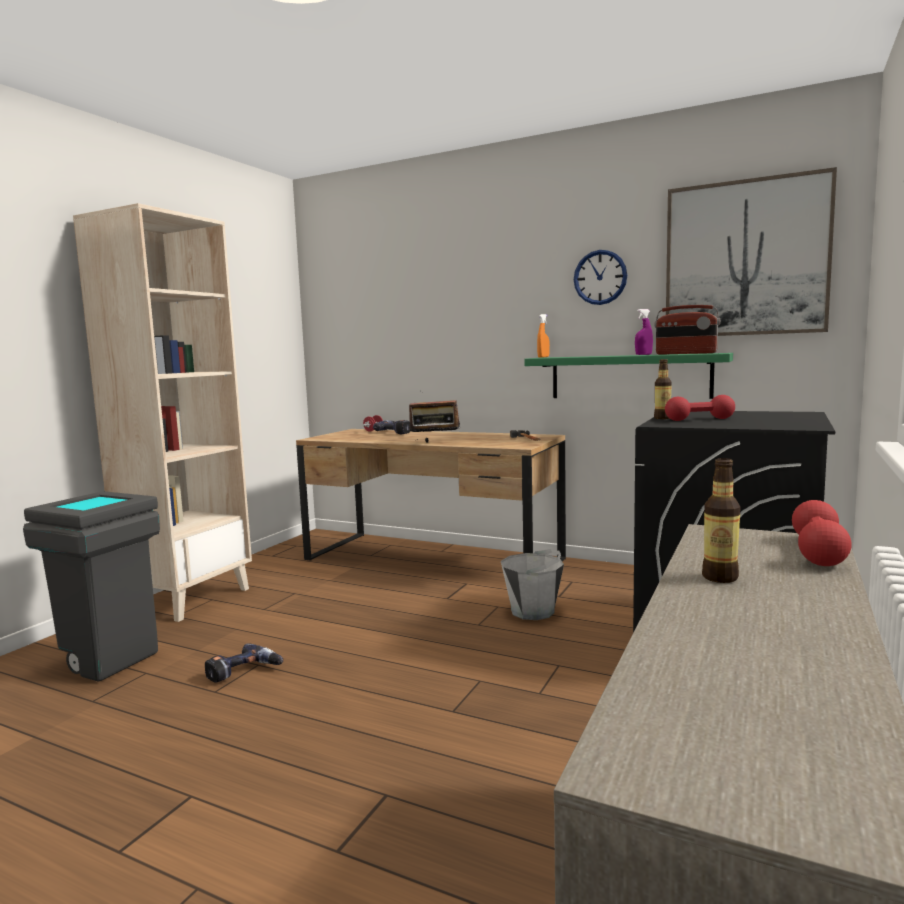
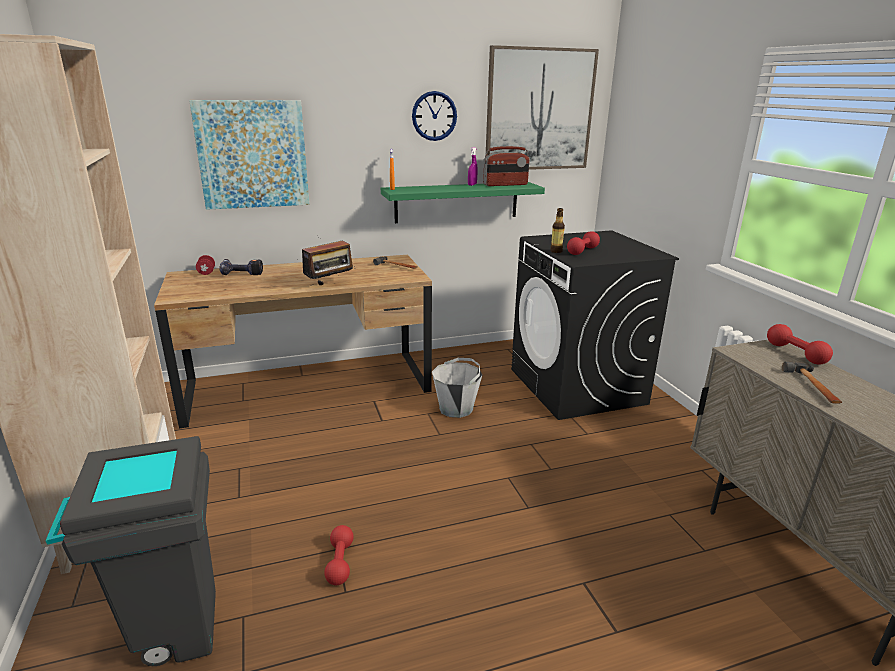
camera: 45 degrees left, 15 degrees up
power drill [205,643,283,683] -> red dumbbell [324,525,354,585]
bottle [702,458,741,583] -> hammer [782,361,842,404]
none -> picture [189,100,309,210]

